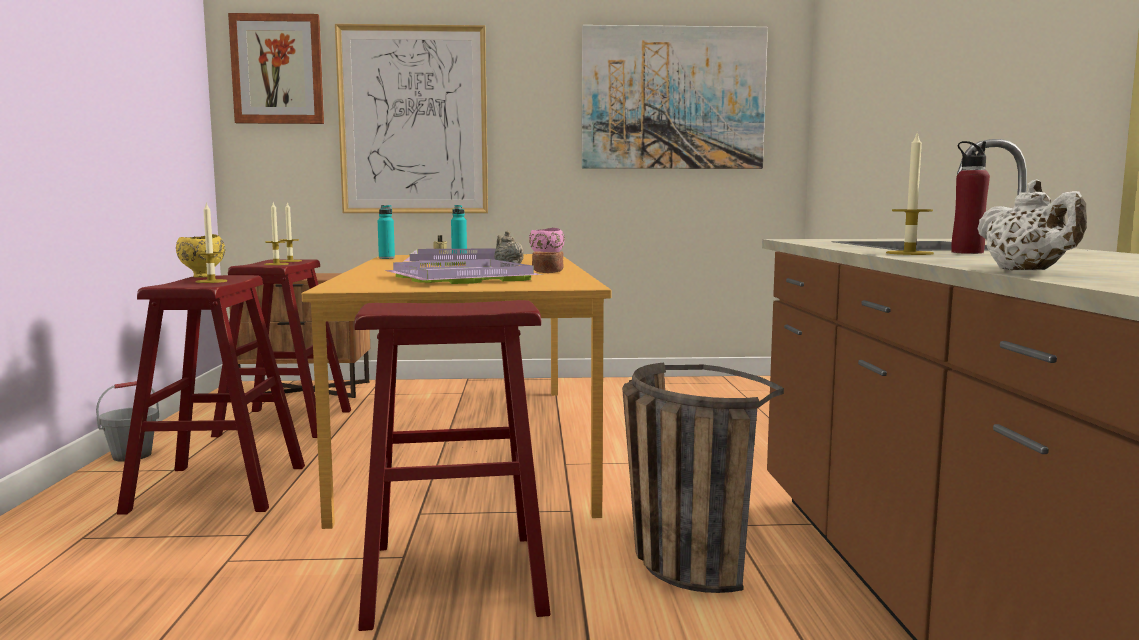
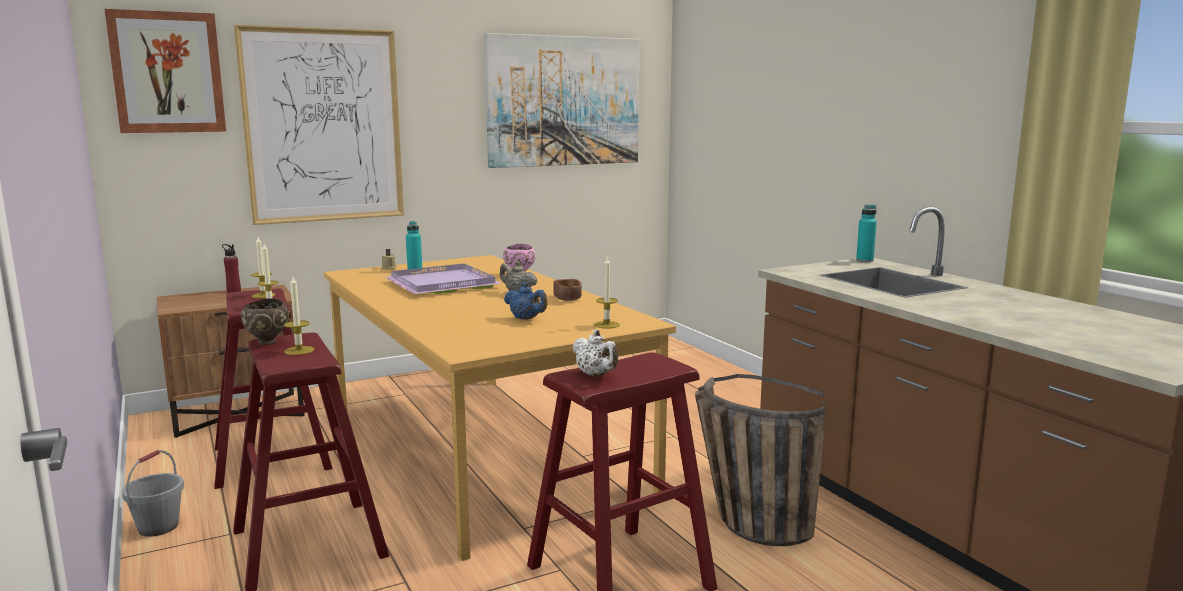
camera: 25 degrees left, 5 degrees up
yellow bowl [176,234,225,278] -> brown bowl [241,298,289,345]
turquoise bottle [378,205,395,259] -> turquoise bottle moved to [856,204,877,262]
purple tray [384,259,544,284] -> blue teapot [504,282,547,320]
candle [886,131,934,255] -> candle moved to [594,258,620,329]
red bottle [951,141,990,254] -> red bottle moved to [222,244,241,293]
white teapot [977,179,1087,270] -> white teapot moved to [573,329,618,376]

